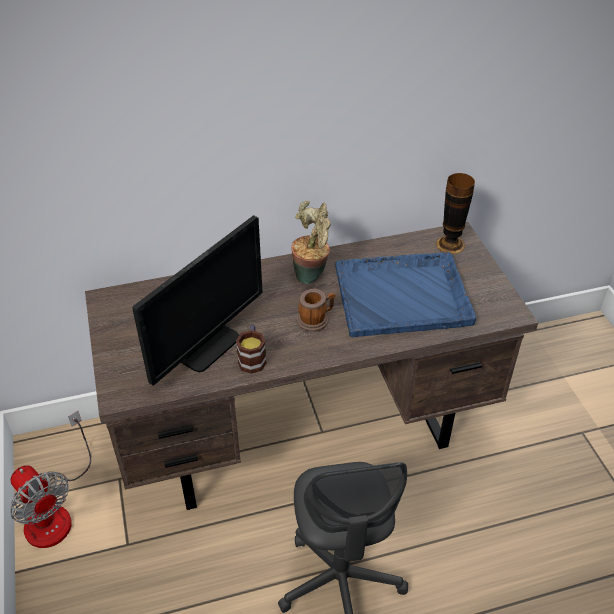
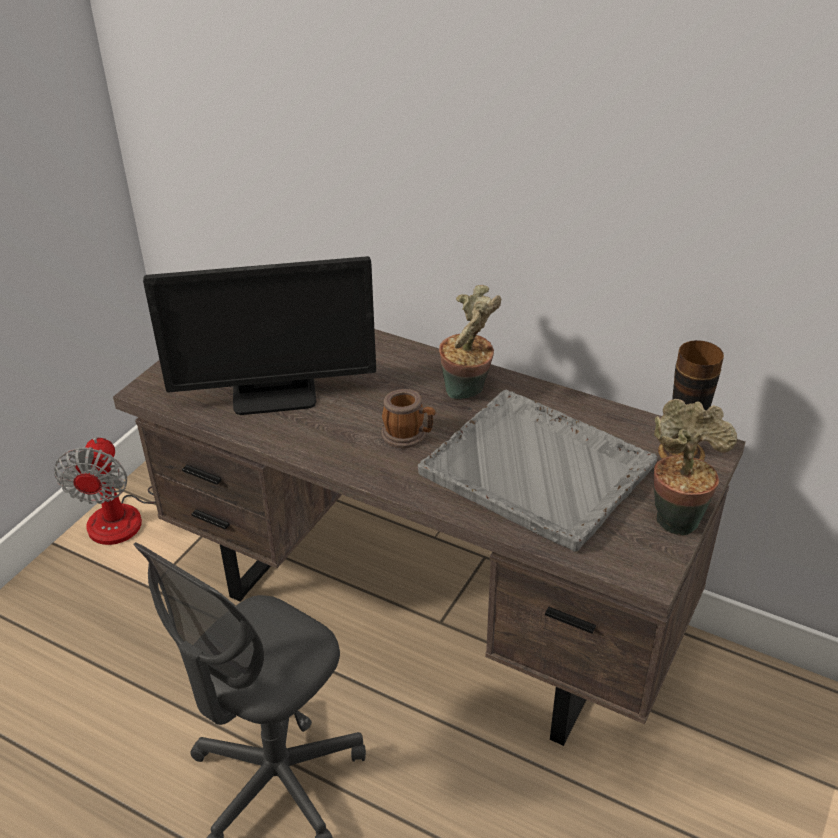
camera: 45 degrees right, 5 degrees down
mug [236,325,266,374] -> none
blue tray [335,252,476,337] -> grey tray [418,390,657,552]
none -> potted plant [654,399,737,535]

